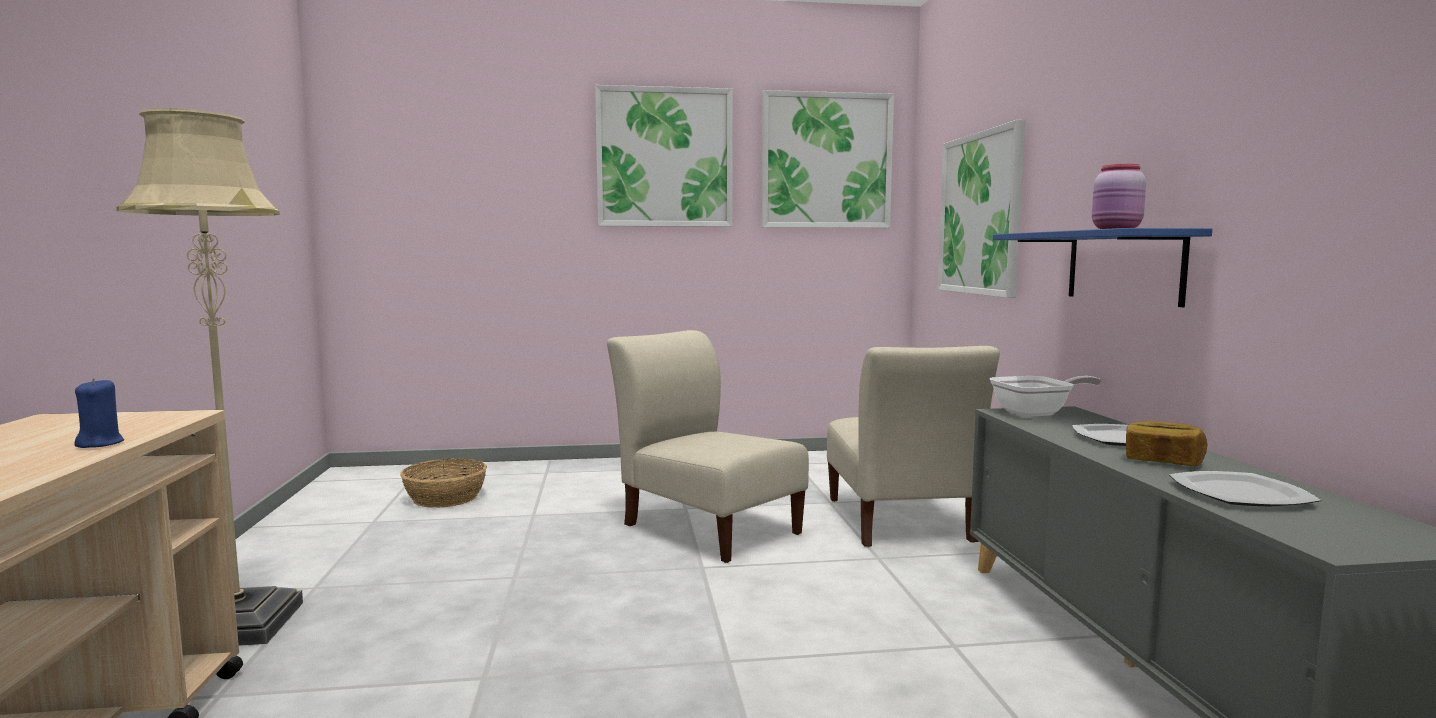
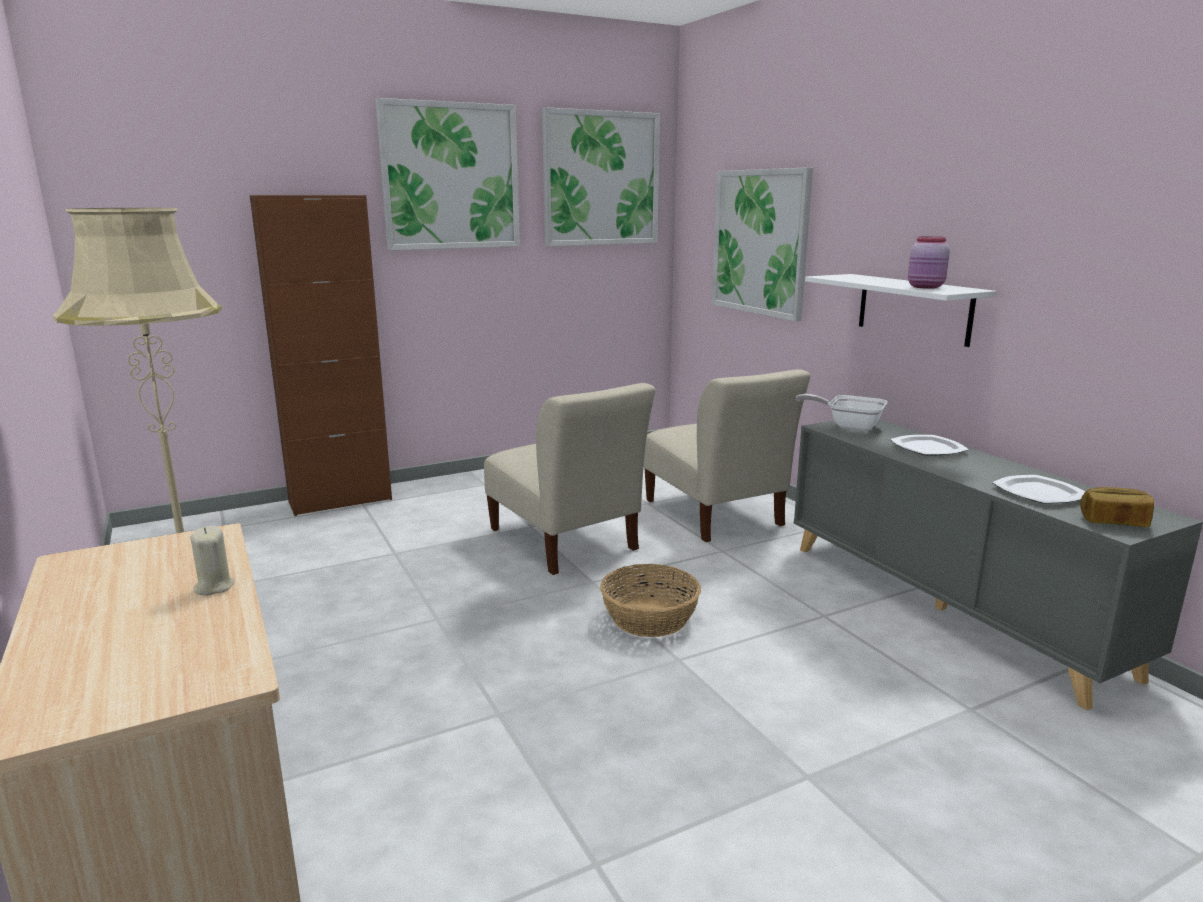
camera: 20 degrees left, 10 degrees up
blue candle [74,378,124,448] -> beige candle [190,526,234,595]
basket [400,458,487,508] -> basket moved to [600,564,701,637]
beige chair [607,330,809,563] -> beige chair turned 150 degrees counterclockwise [484,383,655,575]
frying pan [990,376,1101,417] -> frying pan turned 120 degrees counterclockwise [795,394,887,431]
blue shelf [993,228,1212,307] -> white shelf [805,274,997,347]
bread [1126,421,1207,466] -> bread moved to [1080,487,1154,527]
none -> brown cabinet [250,195,392,516]

